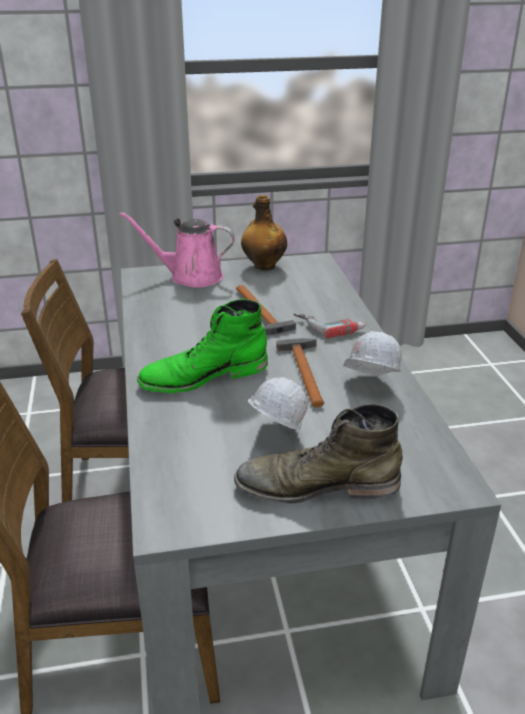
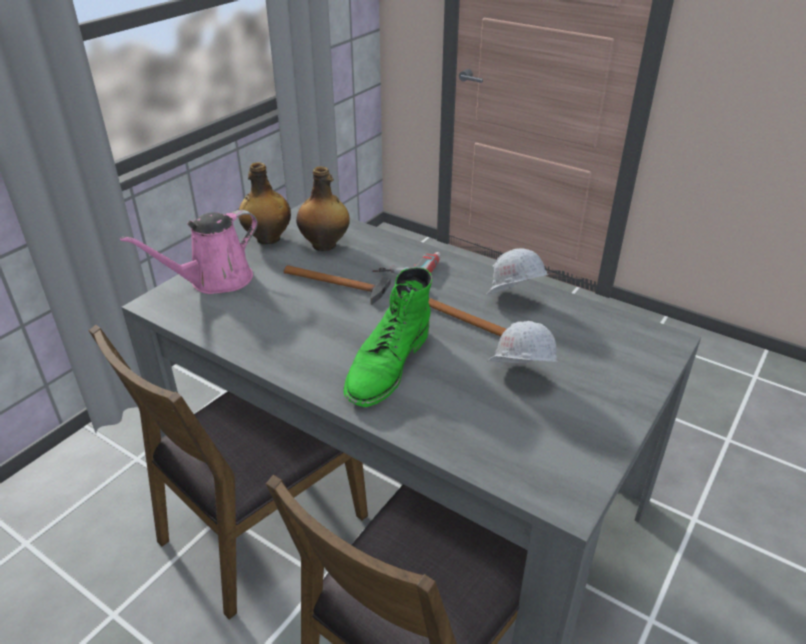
camera: 45 degrees left, 5 degrees up
green boot [234,404,403,503] -> none
none -> bottle [296,166,350,251]

